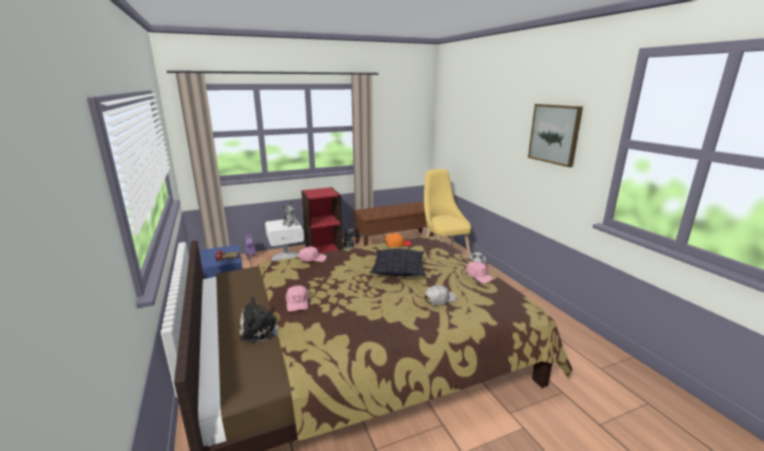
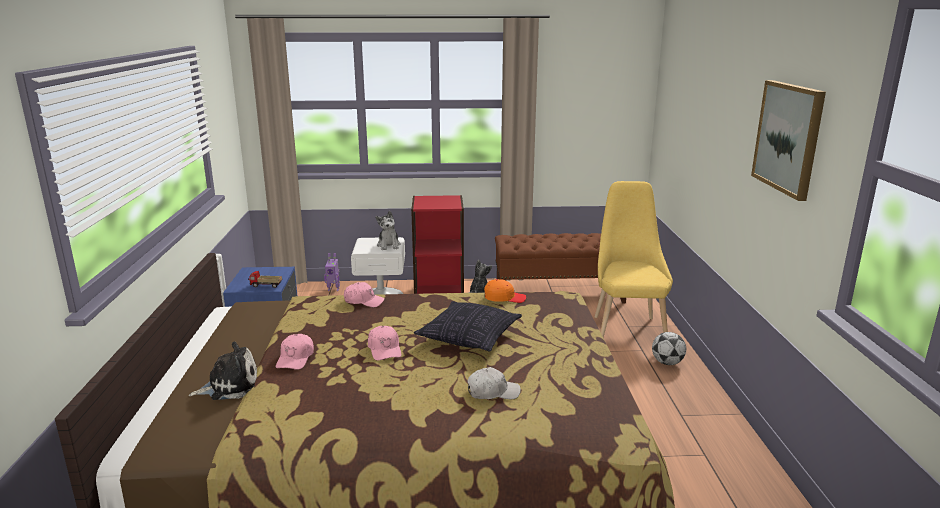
camera: 20 degrees right, 0 degrees up
plush toy [239,296,279,342] -> plush toy turned 150 degrees clockwise [189,341,257,400]
pink cap [466,262,494,283] -> pink cap moved to [368,326,401,361]

